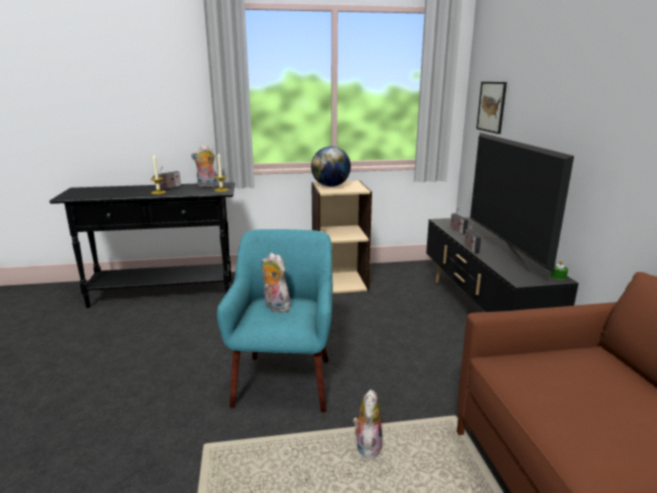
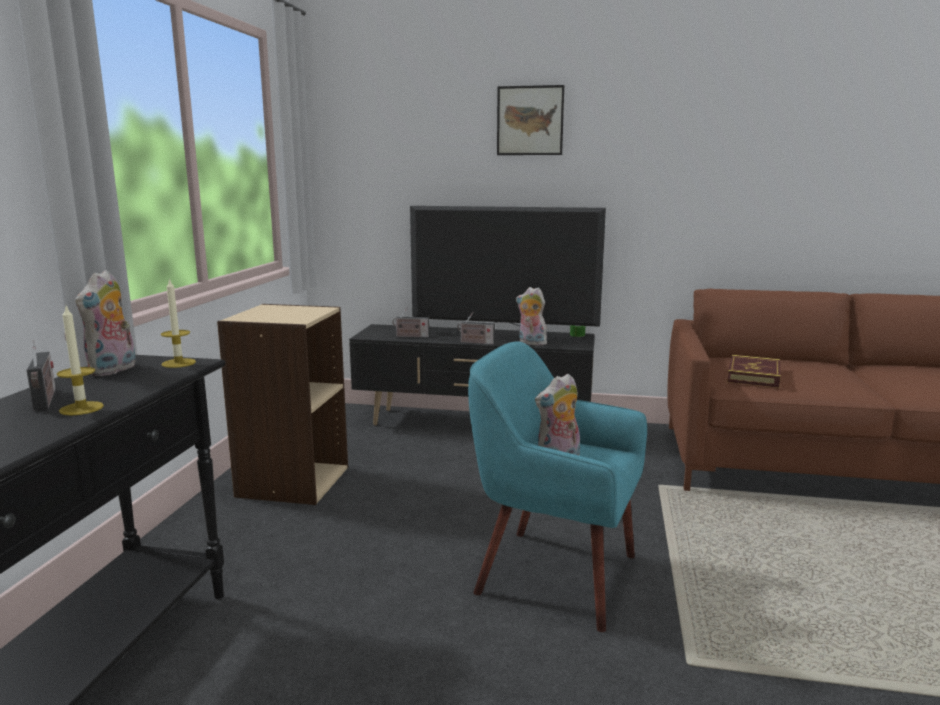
camera: 70 degrees left, 5 degrees down
globe [311,146,351,187] -> none
plush toy [353,389,383,459] -> plush toy moved to [516,287,547,346]
picture [476,82,507,134] -> picture moved to [497,85,564,155]
none -> book [727,355,781,388]

